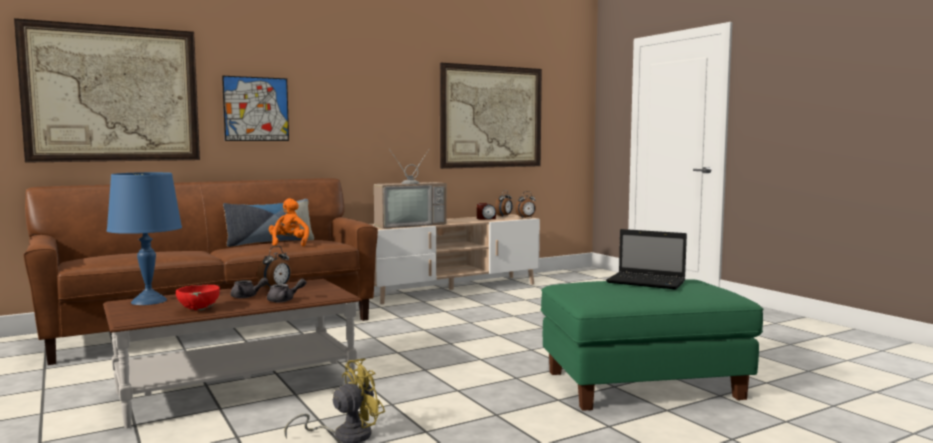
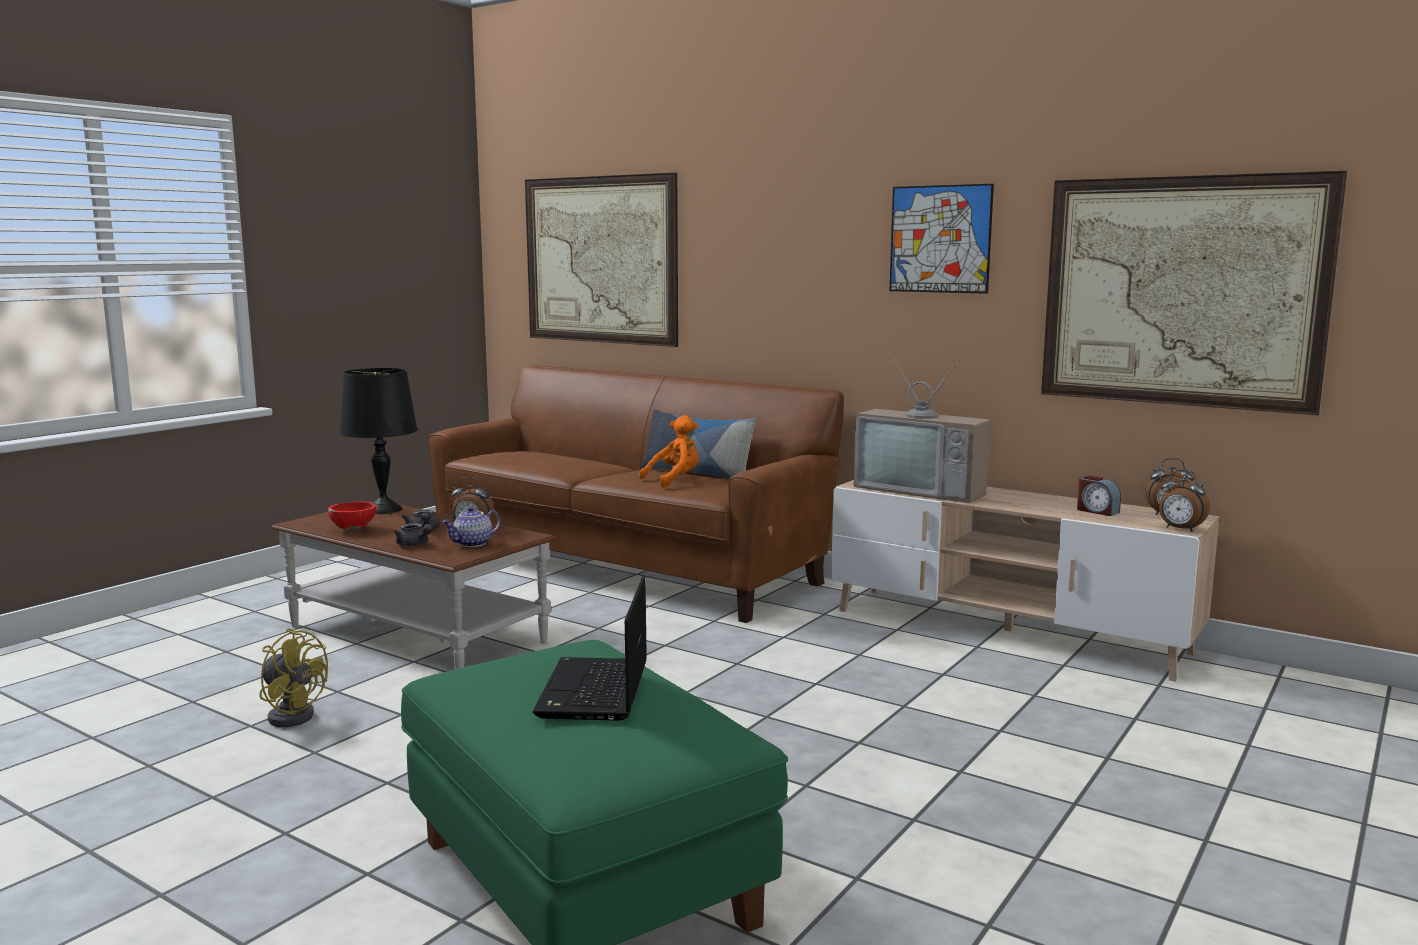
camera: 65 degrees right, 5 degrees up
blue table lamp [107,172,182,305] -> black table lamp [340,368,418,514]
picture [222,76,289,141] -> picture moved to [889,184,994,294]
none -> teapot [442,507,501,547]

